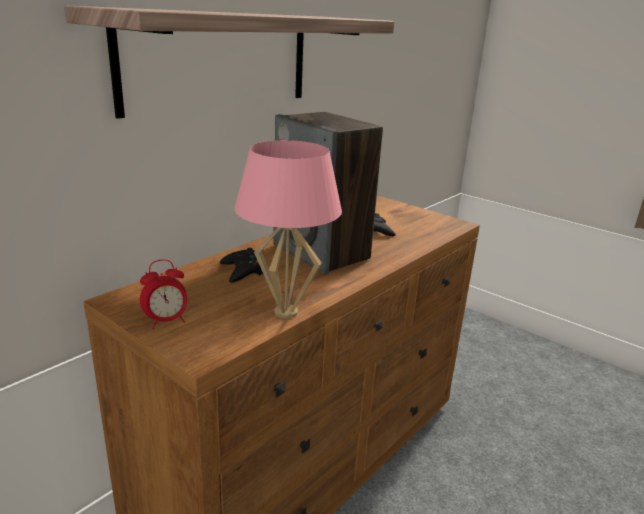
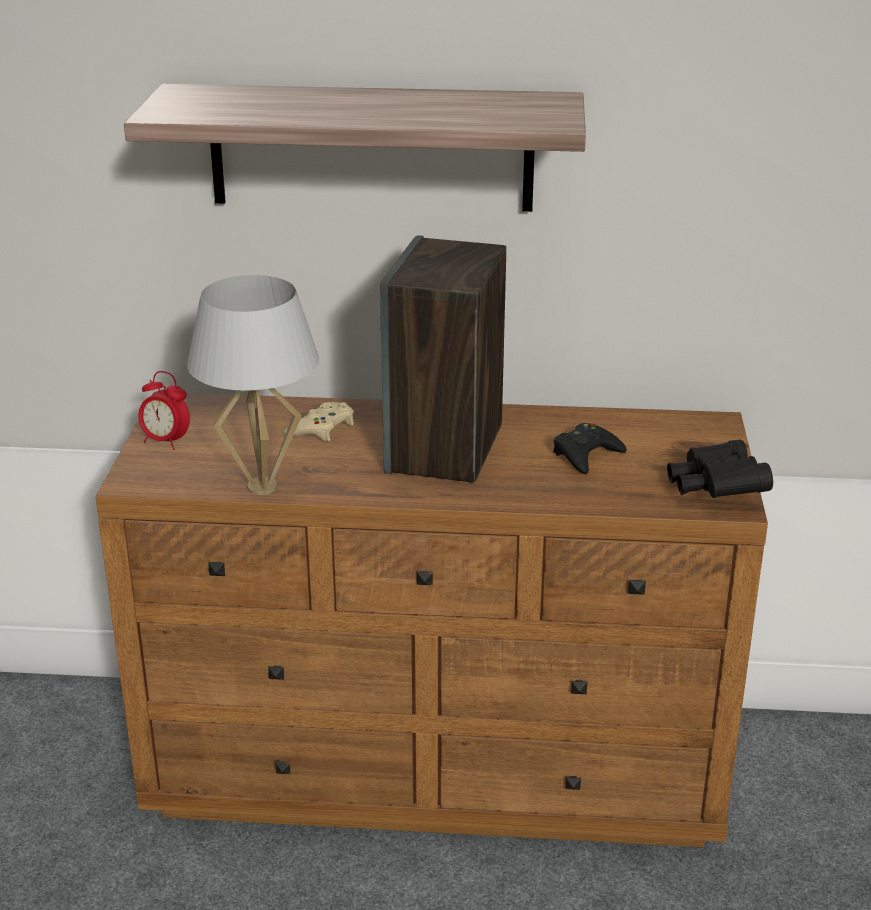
camera: 55 degrees right, 5 degrees up
black game controller [220,248,263,282] -> beige game controller [283,402,354,441]
pink table lamp [234,140,342,319] -> white table lamp [187,275,319,495]
none -> black binoculars [667,439,773,498]

